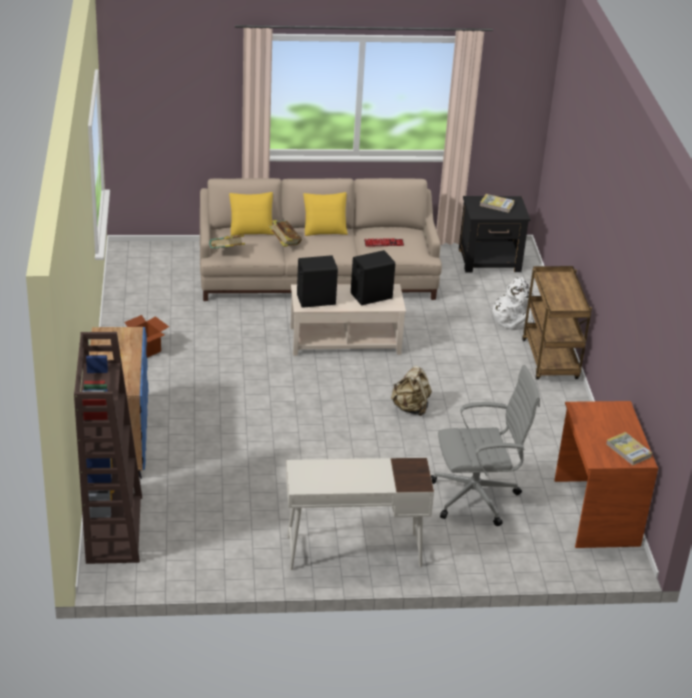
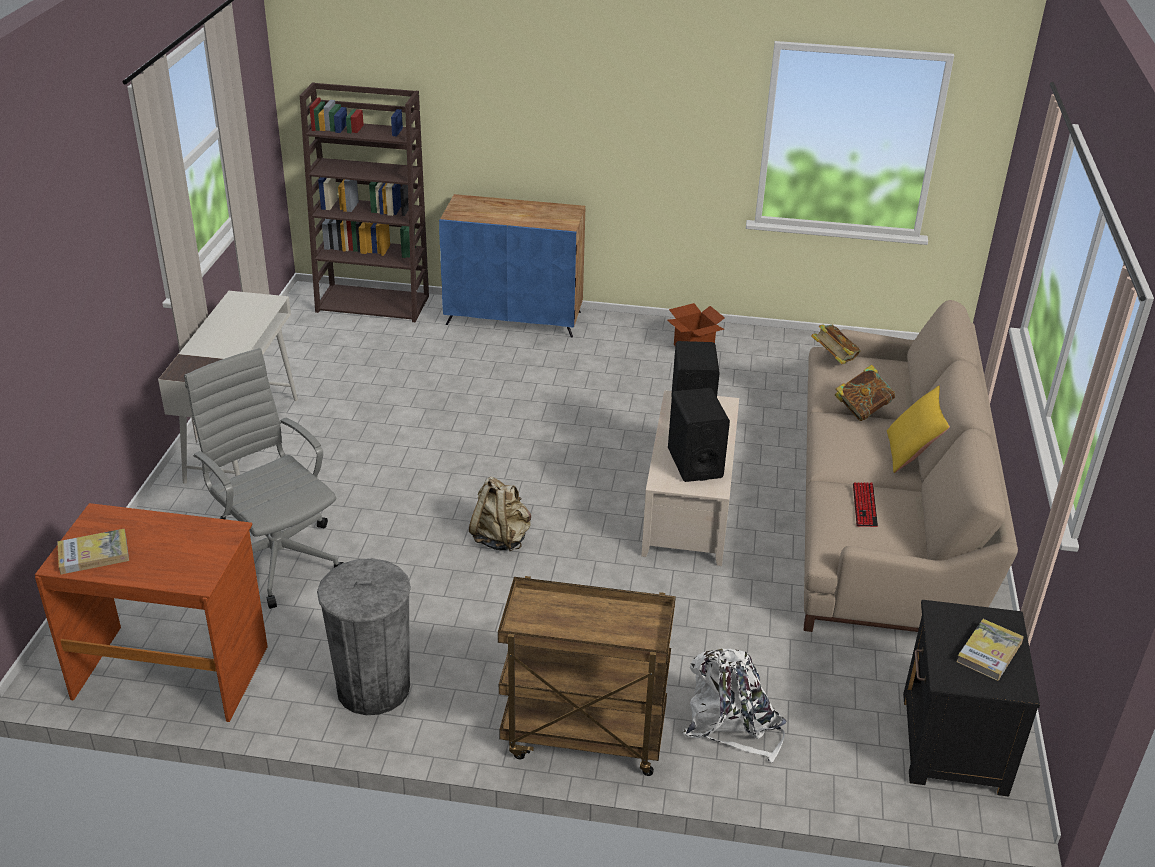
camera: 105 degrees right, 0 degrees up
yellow pillow [229,192,274,236] -> none
grey office chair [431,365,540,526] -> grey office chair turned 135 degrees clockwise [184,348,344,609]
none -> grey trash can [317,558,411,715]

